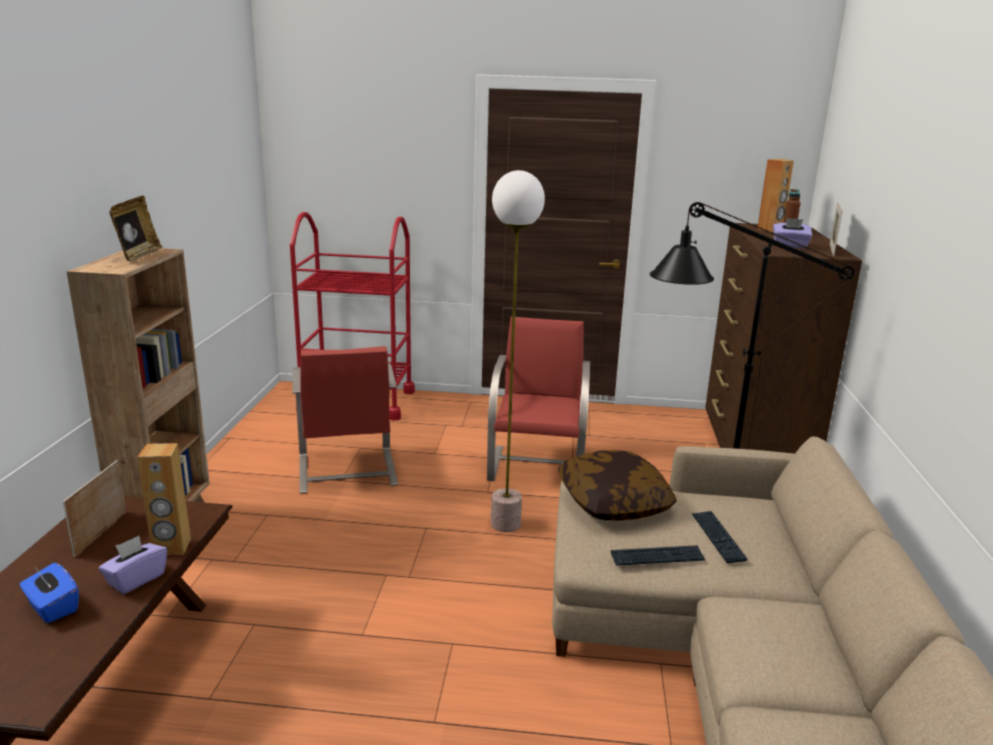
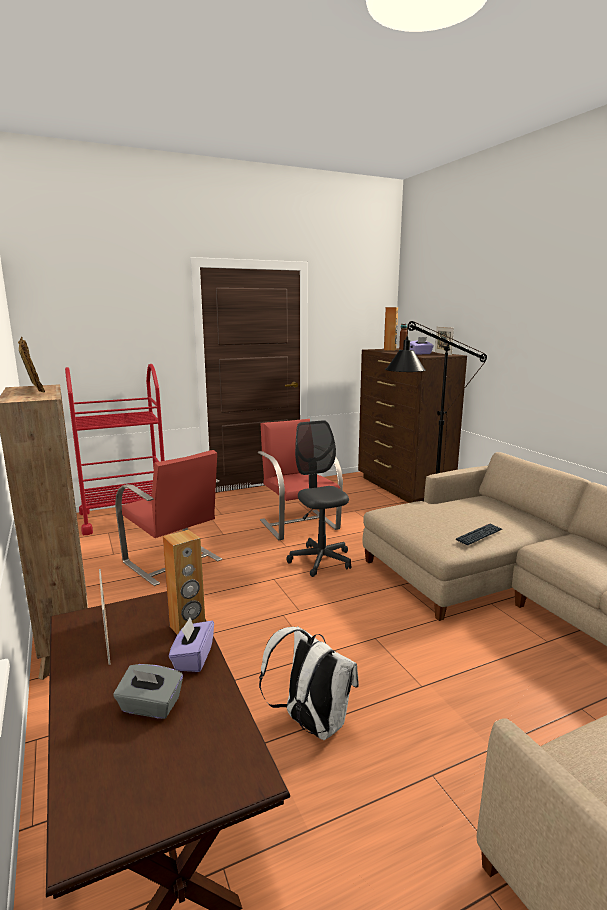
camera: 30 degrees left, 5 degrees down
blue tissue box [20,563,79,623] -> grey tissue box [113,664,183,719]
floor lamp [491,170,545,532] -> grey office chair [286,420,351,577]
pillow [558,450,677,520] -> none
keyboard [692,511,747,563] -> none
none -> white backpack [259,626,359,740]

